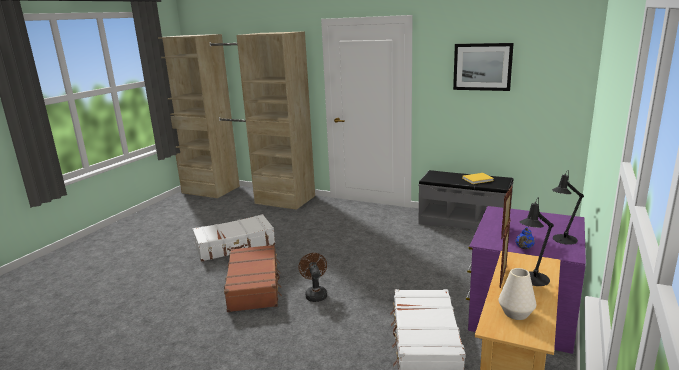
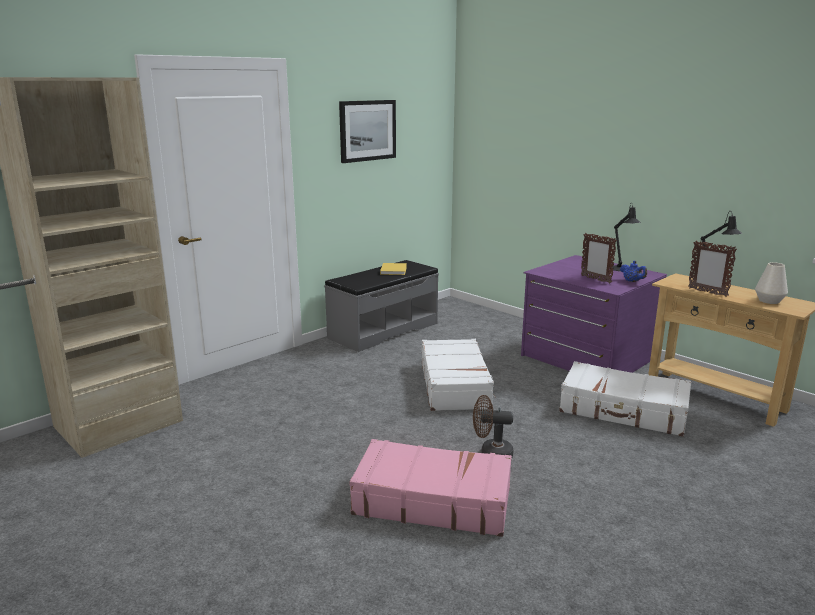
camera: 70 degrees left, 0 degrees up
white suitcase [193,214,275,262] -> white suitcase moved to [422,339,496,411]
brown suitcase [224,244,282,312] -> pink suitcase [349,439,512,537]

